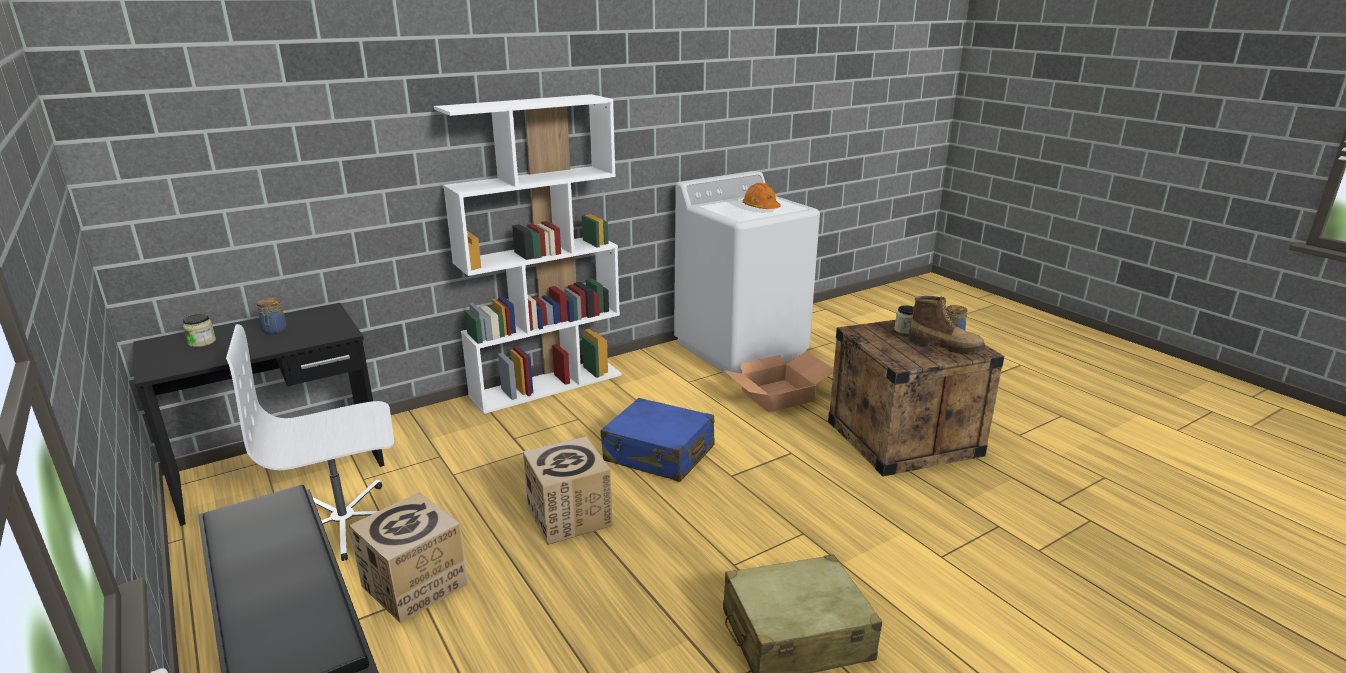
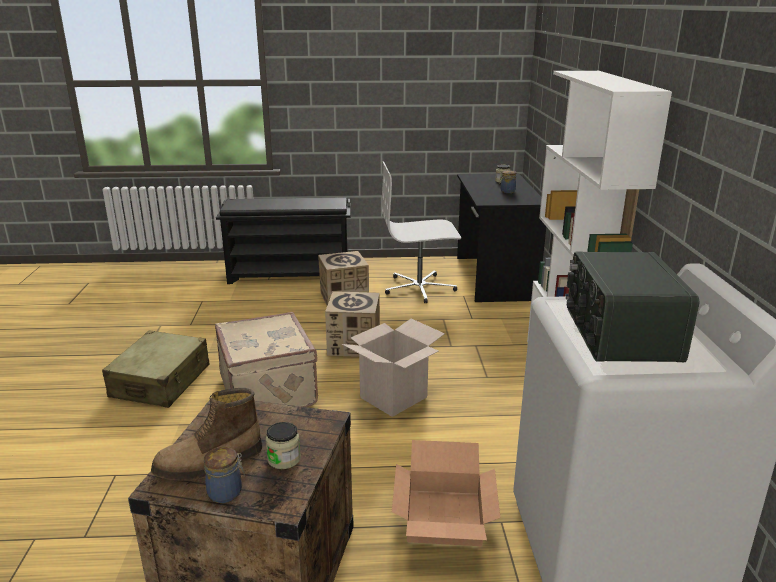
camera: 120 degrees right, 0 degrees up
white office chair [226,324,394,561] -> white office chair turned 105 degrees counterclockwise [382,161,461,303]
blue suitcase [601,398,715,482] -> cardboard box [342,319,445,417]
orange hard hat [742,183,781,209] -> radio [566,251,699,362]
none -> beige suitcase [215,312,318,407]

